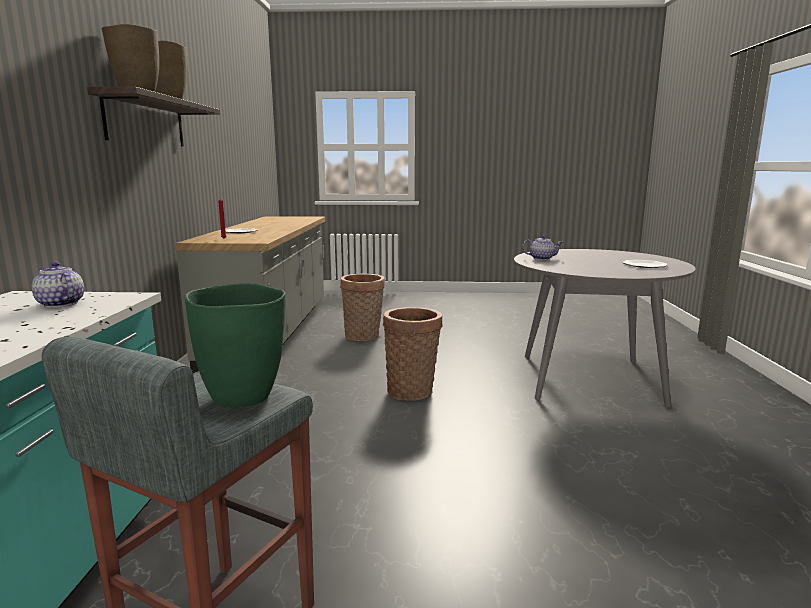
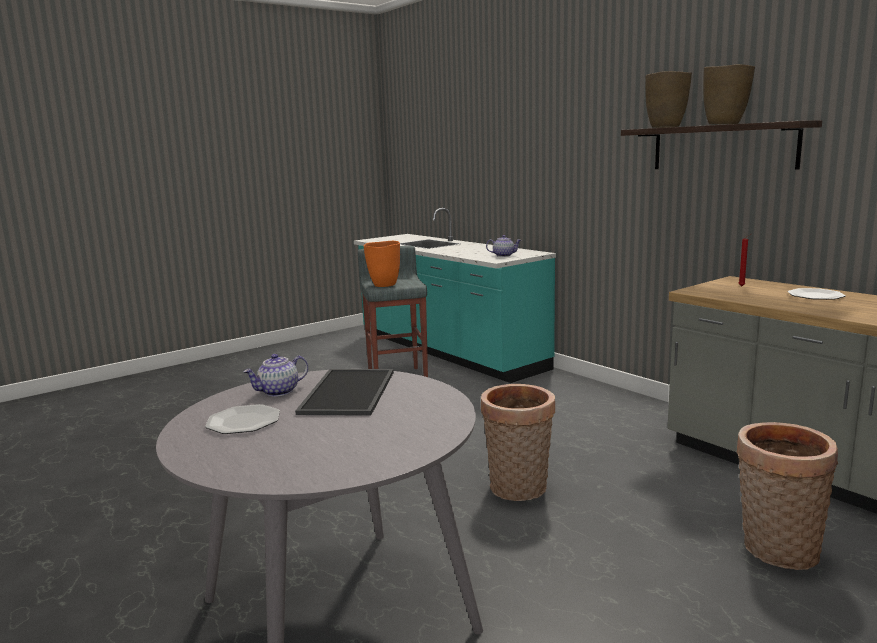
camera: 140 degrees right, 0 degrees up
green vase [185,283,285,408] -> orange vase [364,241,400,287]
teapot [522,235,563,260] -> teapot moved to [243,354,308,396]
none -> tray [295,369,394,416]

